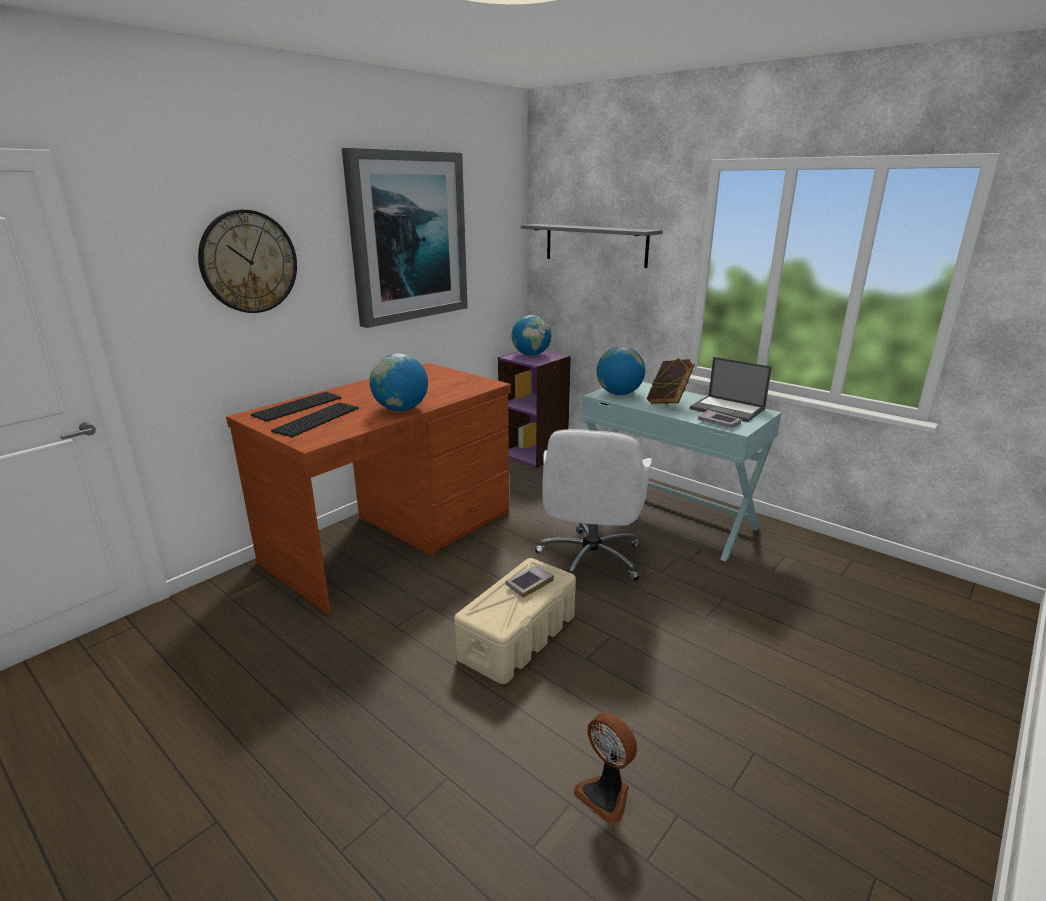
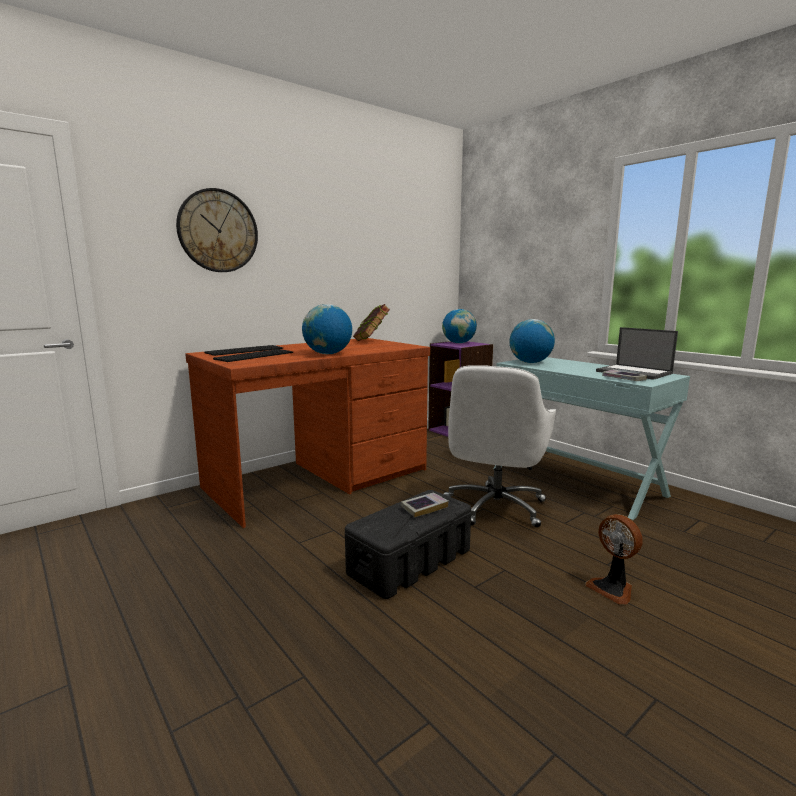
camera: 10 degrees right, 10 degrees down
picture [342,148,468,328] -> none
beige storage box [454,558,576,684] -> black storage box [345,490,471,599]
grey shelf [521,224,663,268] -> none
fan [573,713,637,824] -> fan moved to [585,514,643,605]
book [647,358,695,405] -> book moved to [353,304,390,341]

